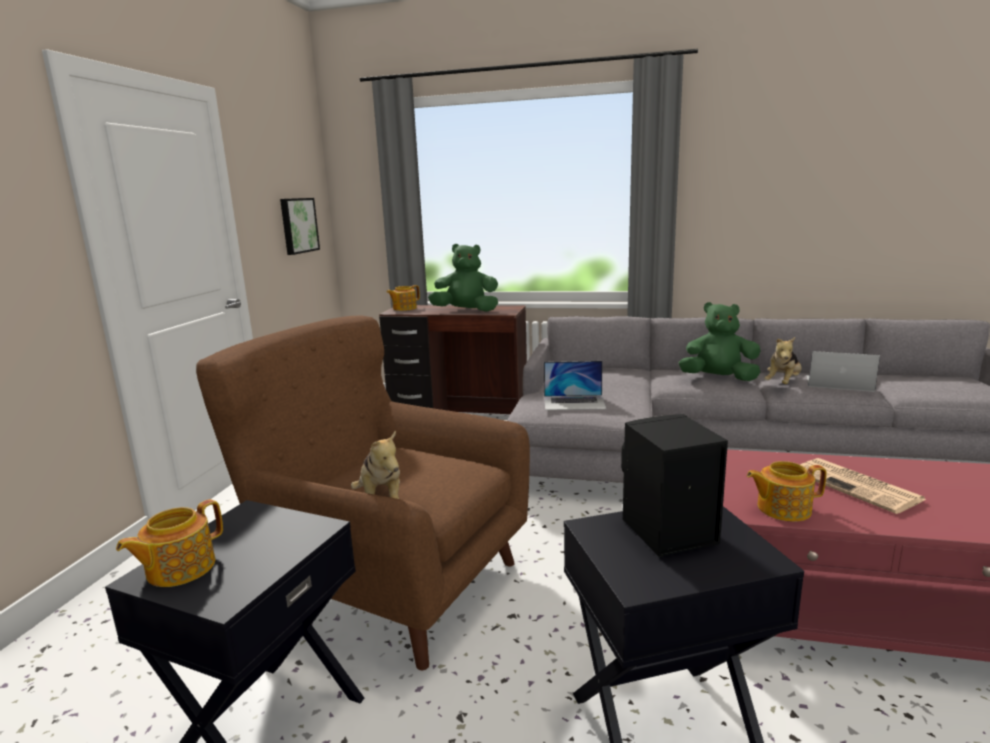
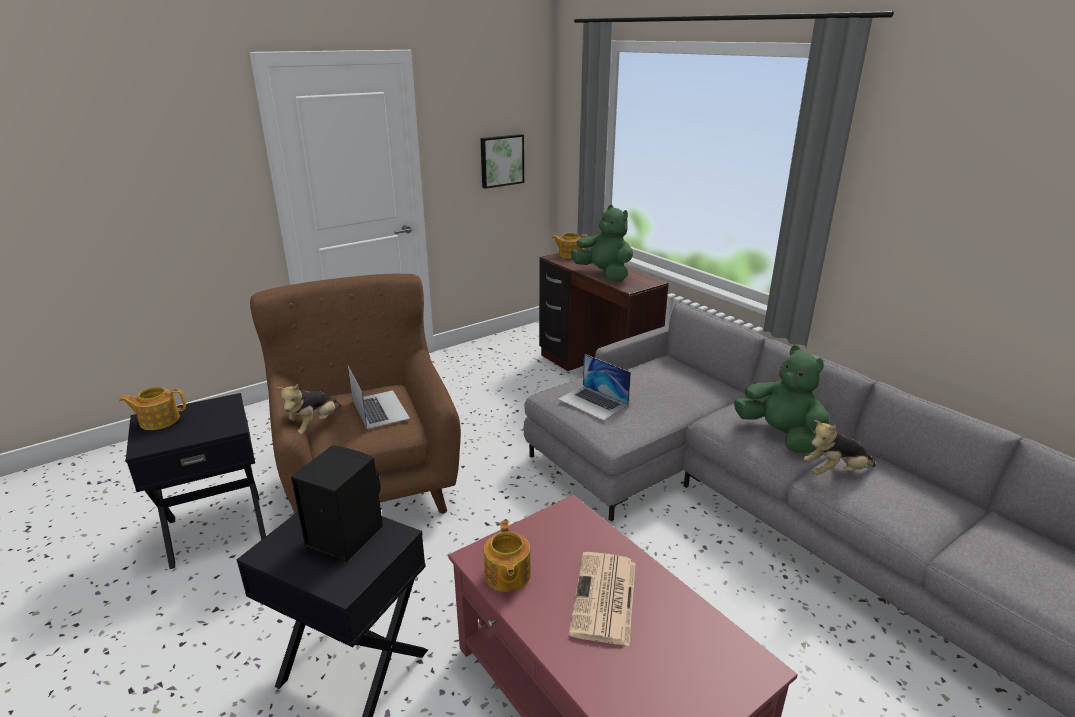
camera: 40 degrees right, 10 degrees up
teapot [747,461,827,522] -> teapot turned 135 degrees counterclockwise [484,521,531,592]
laptop [806,351,880,392] -> laptop moved to [348,366,410,429]

